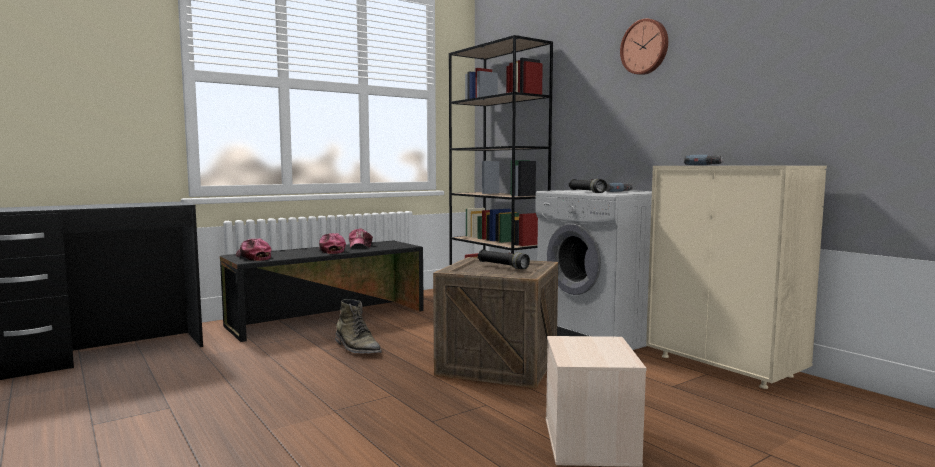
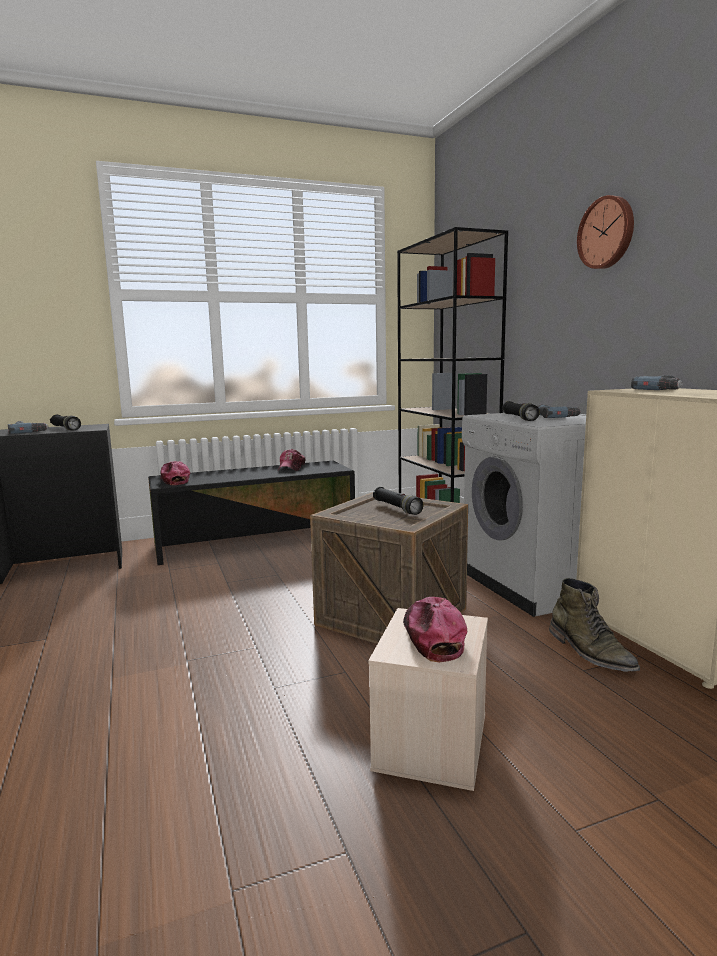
camera: 15 degrees right, 5 degrees up
cap [319,233,346,254] -> cap moved to [403,597,467,662]
green boot [335,299,382,354] -> green boot moved to [549,578,640,672]
none -> power drill [8,421,49,434]
none -> black flashlight [50,415,81,431]

